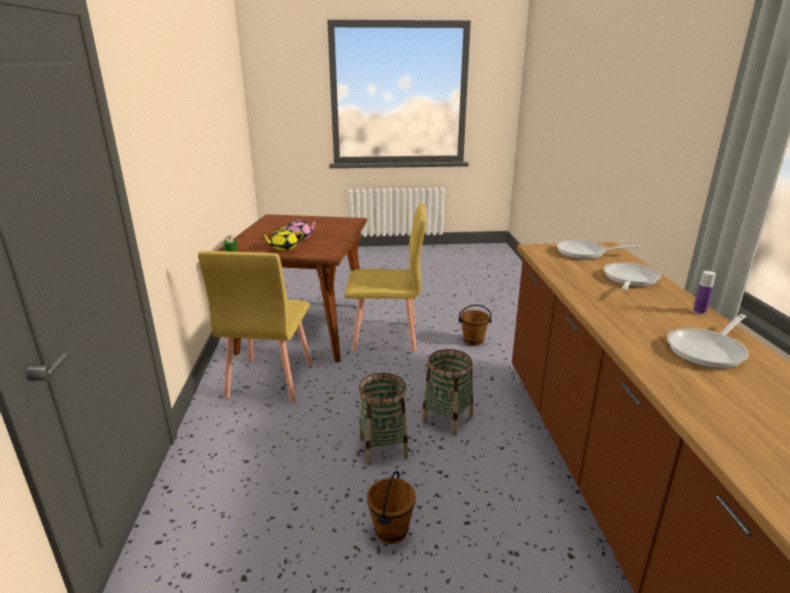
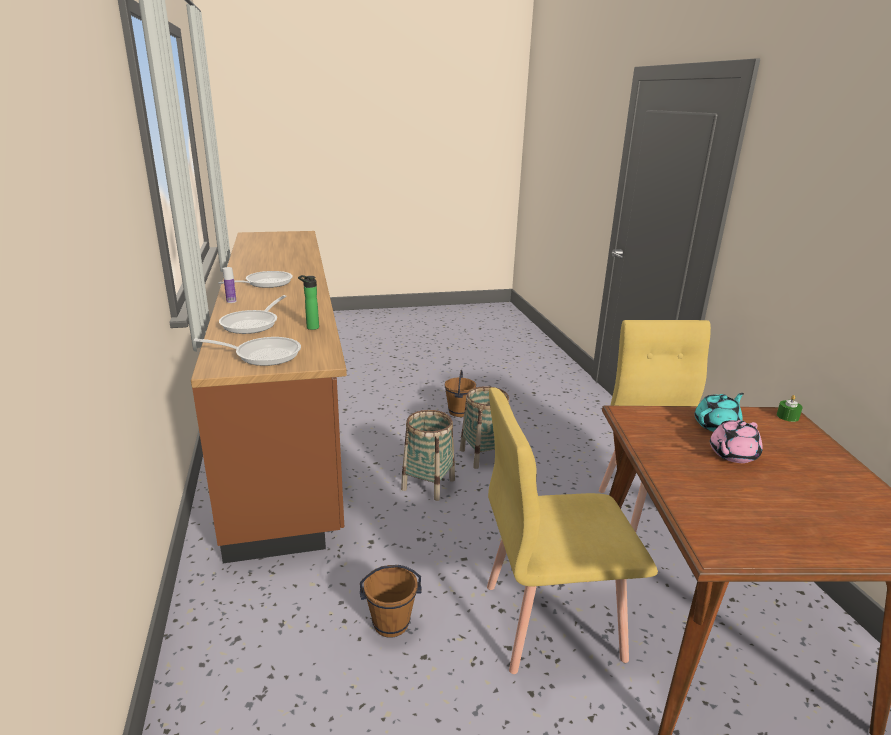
camera: 170 degrees right, 0 degrees up
yellow teapot [261,228,303,251] -> turquoise teapot [694,393,744,432]
none -> bottle [298,275,319,330]

